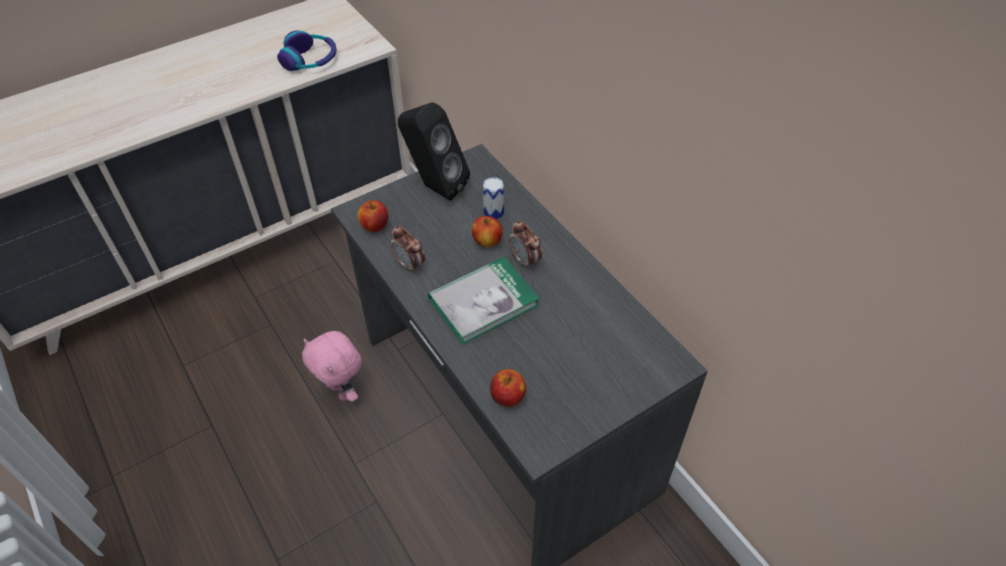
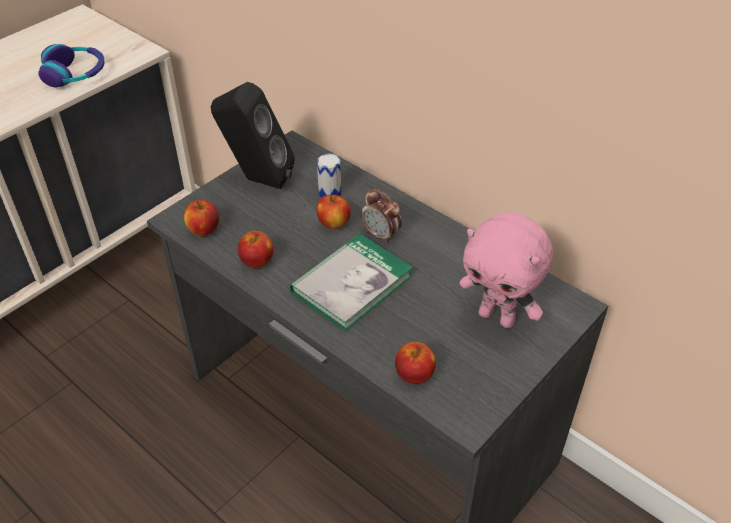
camera: 15 degrees left, 5 degrees down
pink plush toy [302,331,362,402] -> pink plush toy moved to [459,212,553,328]
alarm clock [391,225,425,273] -> apple [238,231,274,268]

